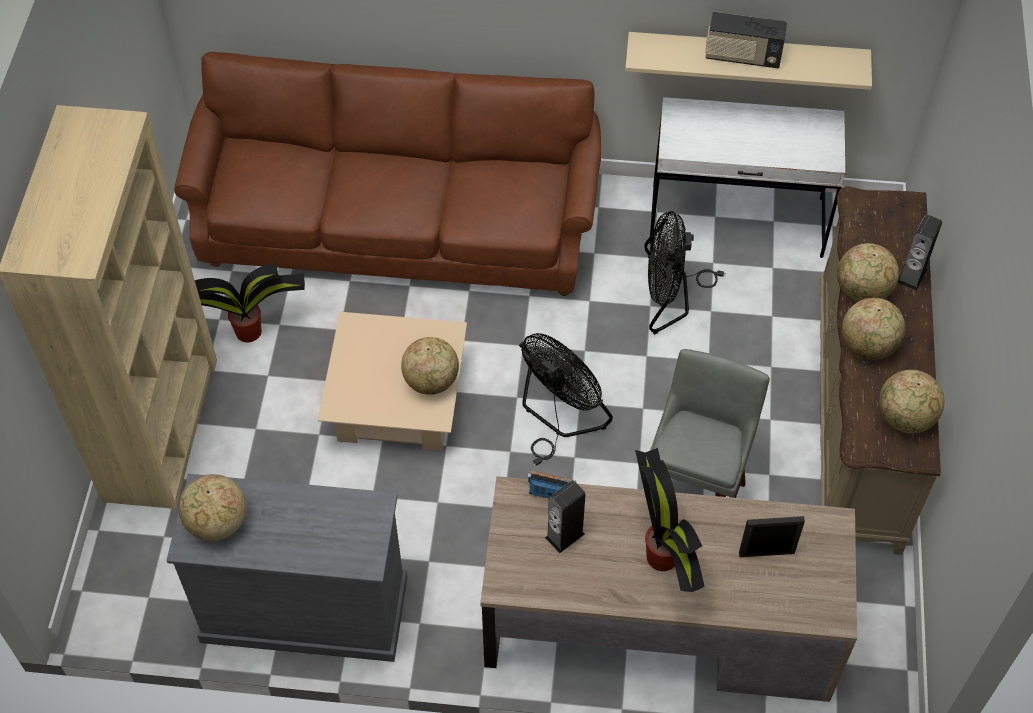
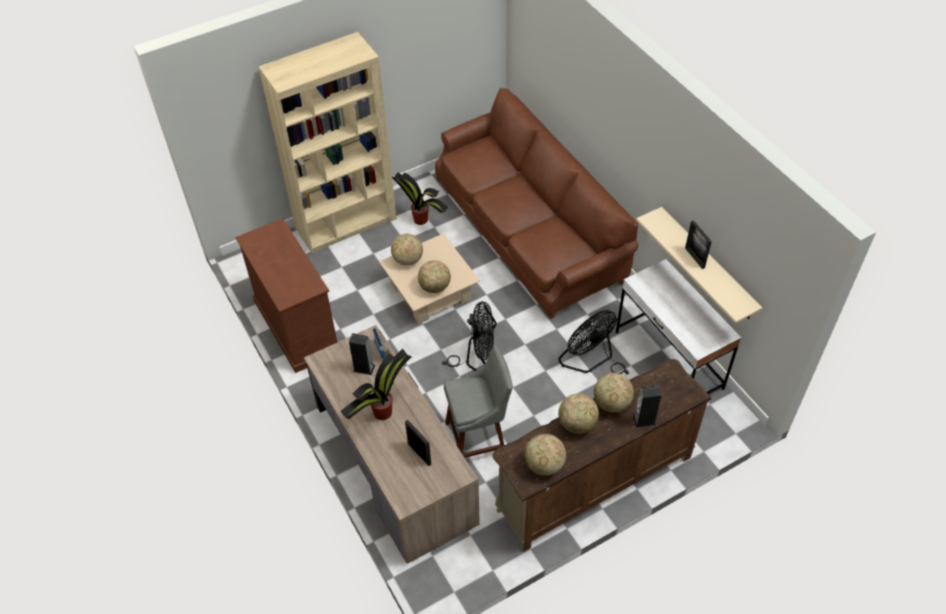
camera: 55 degrees right, 5 degrees down
grey dresser [166,474,408,662] -> brown dresser [236,218,338,373]
globe [179,474,246,541] -> globe moved to [391,234,423,266]
radio [705,12,787,68] -> picture frame [685,221,712,269]

